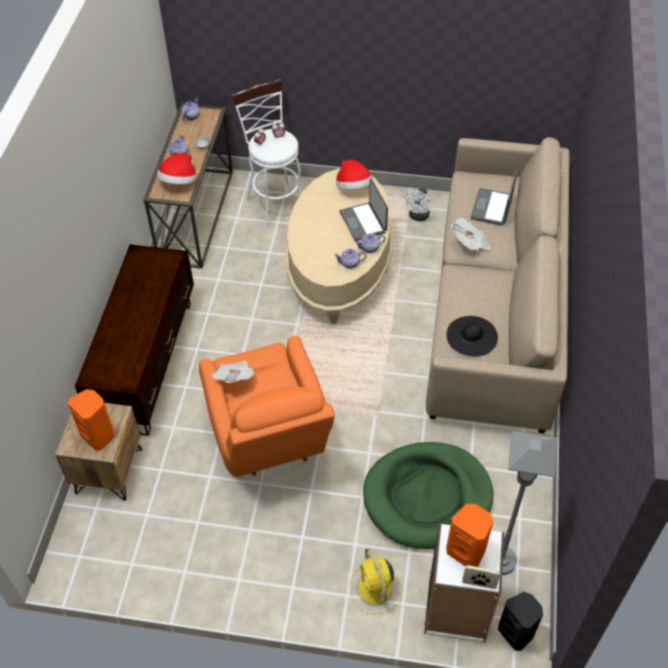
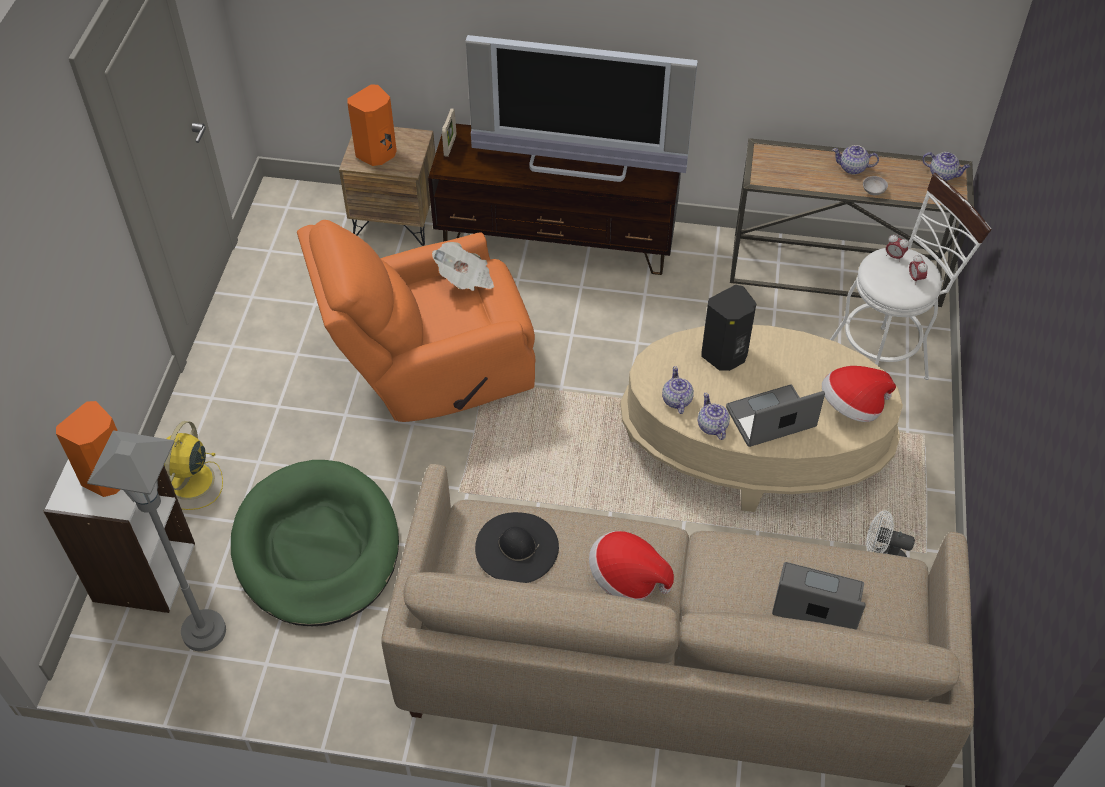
camera: 90 degrees right, 0 degrees up
hat [157,153,196,184] -> hat moved to [589,531,674,601]
yellow fan [350,548,403,615] -> yellow fan turned 60 degrees counterclockwise [164,421,223,510]
newspaper [451,218,490,251] -> none
picture frame [462,565,500,589] -> picture frame moved to [442,108,456,157]
black speaker [498,592,543,651] -> black speaker moved to [701,285,757,371]
none -> television [466,35,698,182]

